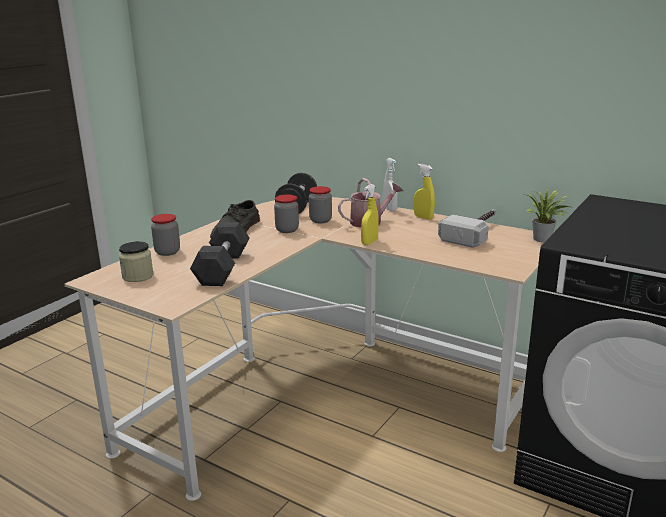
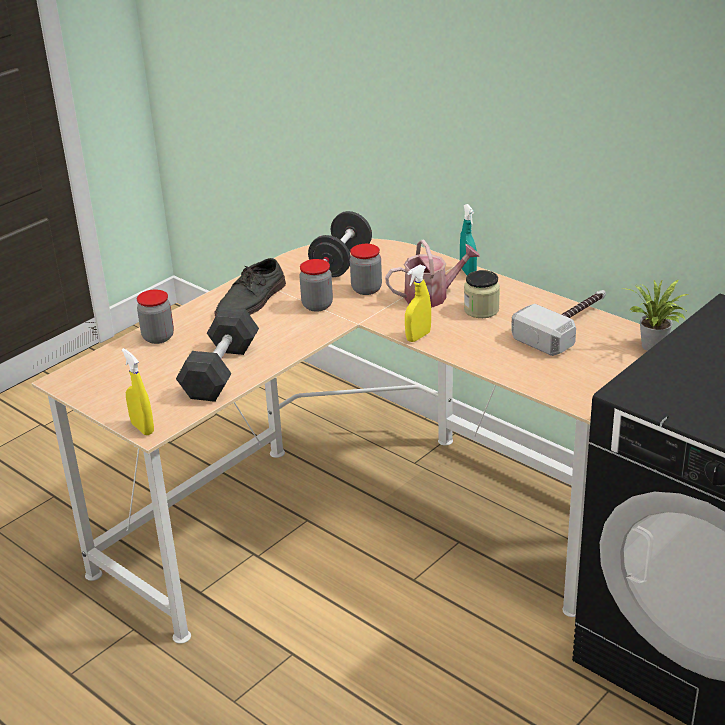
camera: 10 degrees right, 10 degrees up
jar [119,241,153,282] -> jar moved to [464,270,500,318]
white spray bottle [383,158,398,211] -> turquoise spray bottle [460,204,477,275]
yellow spray bottle [414,164,435,220] -> yellow spray bottle moved to [122,348,154,435]

